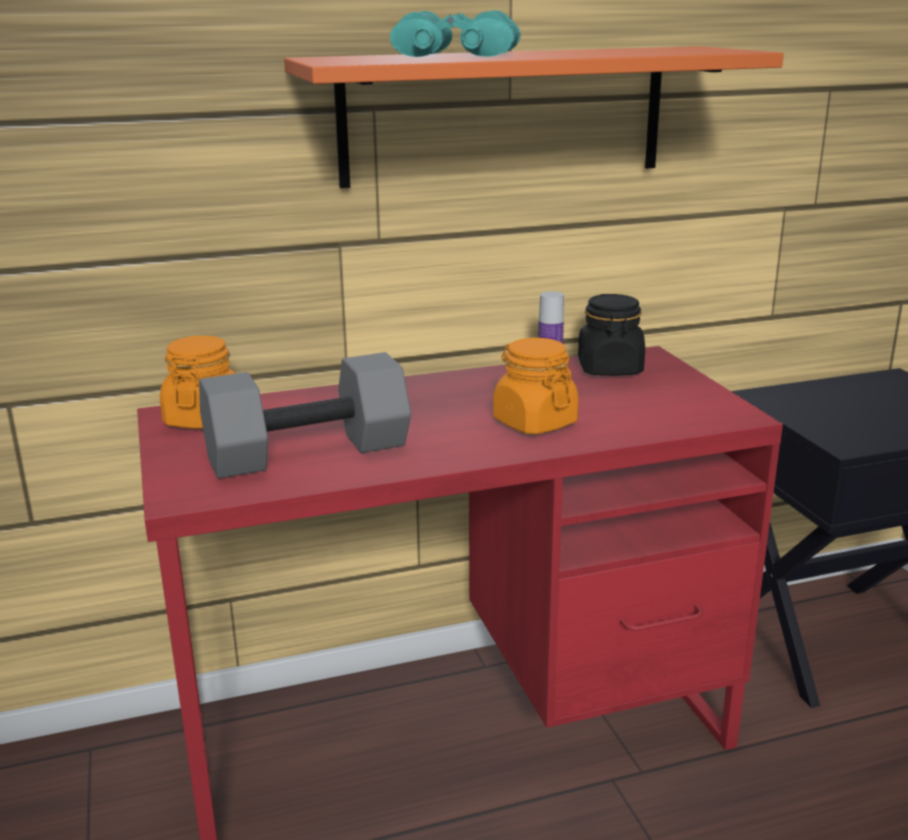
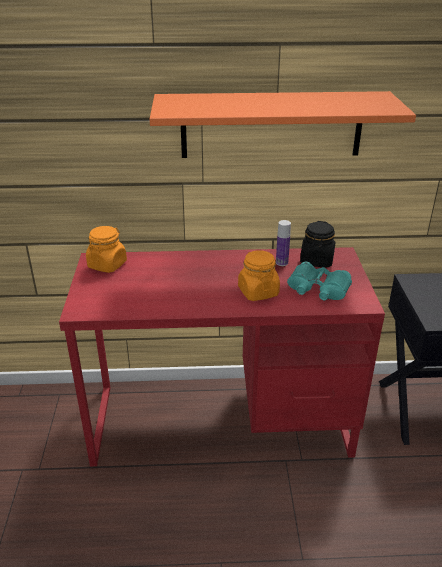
camera: 15 degrees right, 10 degrees up
grey dumbbell [199,352,411,479] -> none
turquoise binoculars [390,10,521,57] -> turquoise binoculars moved to [287,262,352,300]

